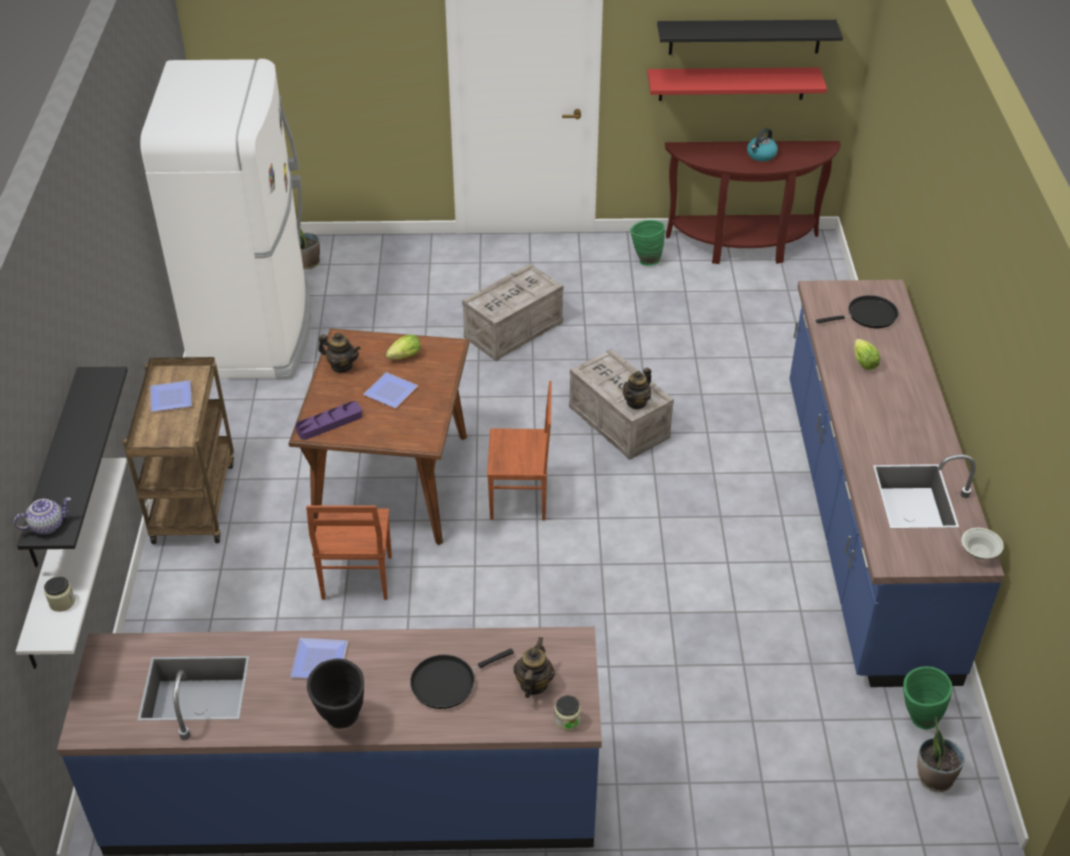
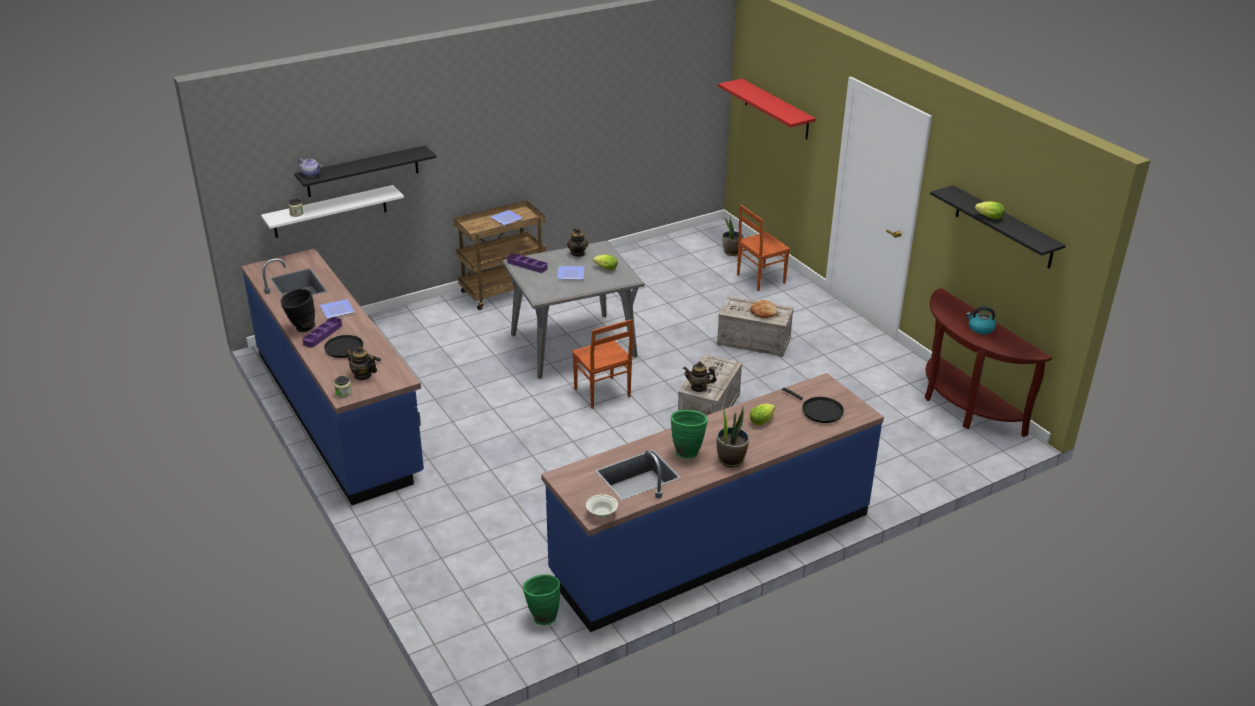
camera: 60 degrees right, 10 degrees down
white fridge [140,59,311,379] -> none
brown dining table [289,328,470,545] -> grey dining table [502,240,645,379]
brown chair [306,505,392,600] -> brown chair moved to [737,204,790,291]
teapot [513,637,555,698] -> teapot turned 135 degrees counterclockwise [346,346,377,380]
green vase [630,220,665,266] -> green vase moved to [671,410,708,459]
red shelf [647,67,827,101] -> red shelf moved to [718,79,816,139]
potted plant [917,716,965,792] -> potted plant moved to [717,406,749,468]
none -> purple tray [302,317,342,348]
none -> bread [750,300,778,318]
none -> lettuce [975,201,1004,219]

